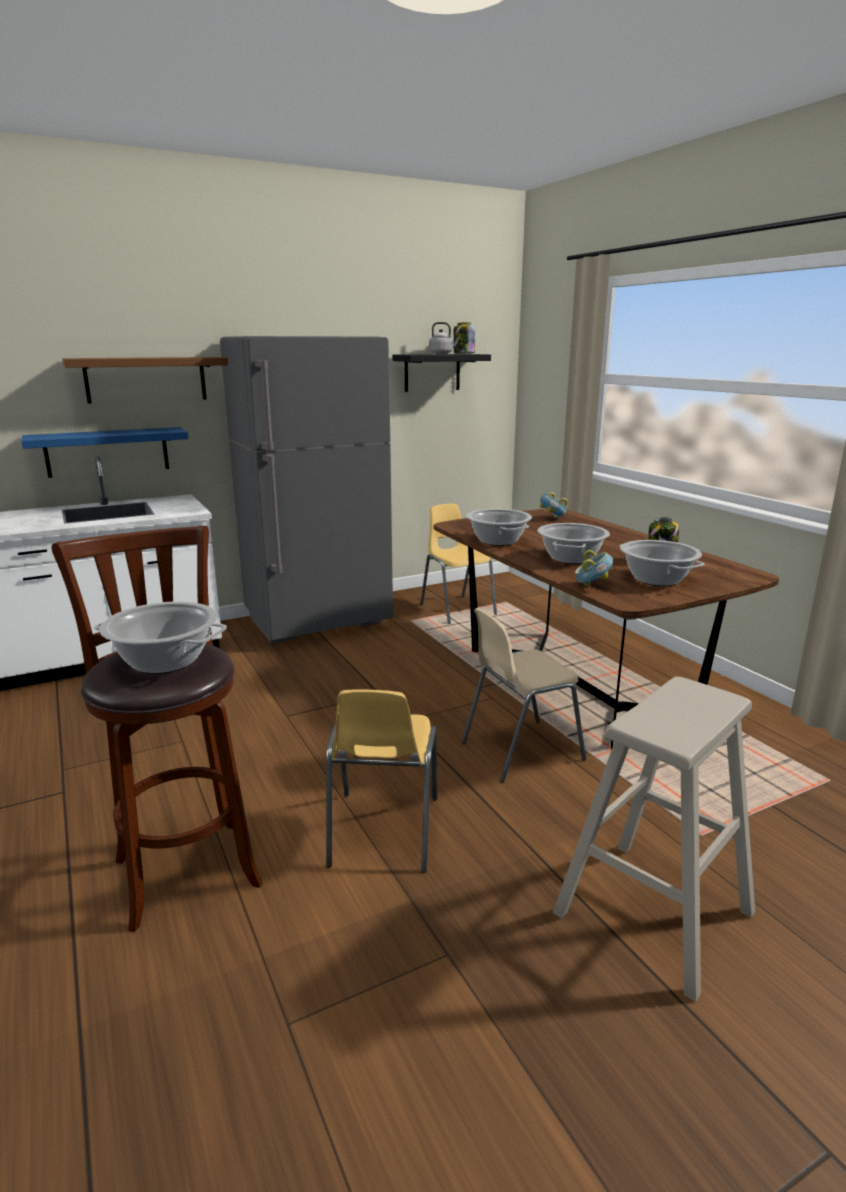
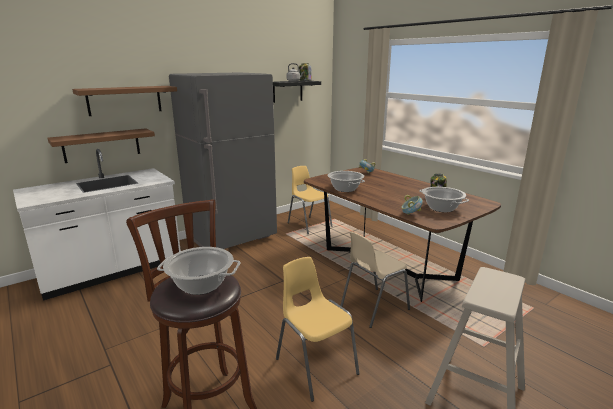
camera: 10 degrees left, 0 degrees up
blue shelf [21,427,188,478] -> brown shelf [47,128,155,163]
yellow chair [326,689,437,873] -> yellow chair turned 150 degrees clockwise [276,257,359,402]
cooking pot [537,523,610,564] -> none

